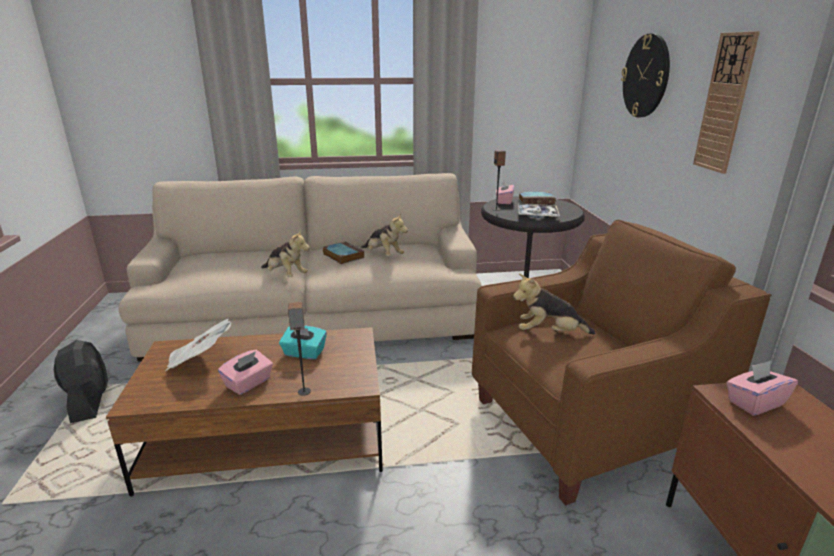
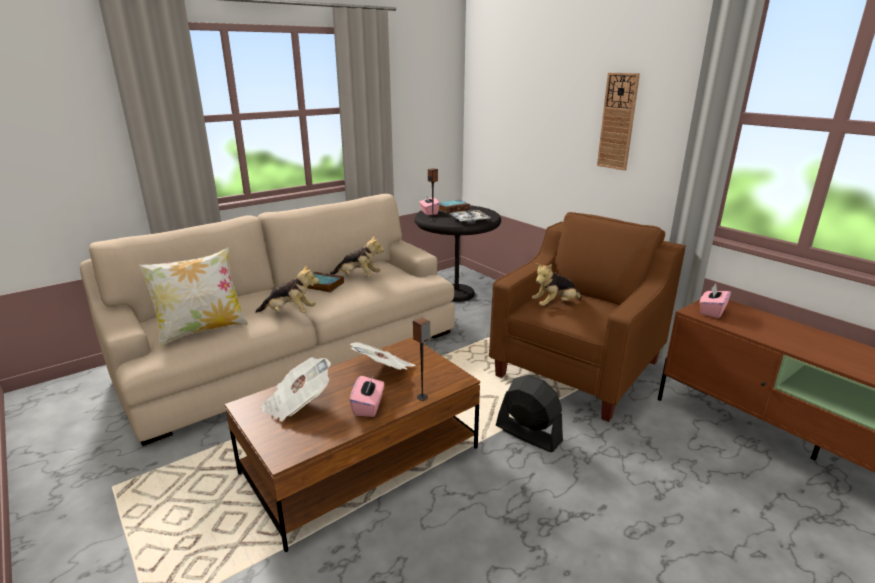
camera: 30 degrees left, 0 degrees up
black fan [54,340,108,423] -> black fan moved to [496,375,563,452]
turquoise tissue box [279,326,327,359] -> newspaper [350,342,416,370]
wall clock [621,33,670,117] -> none
none -> pillow [139,247,248,346]

